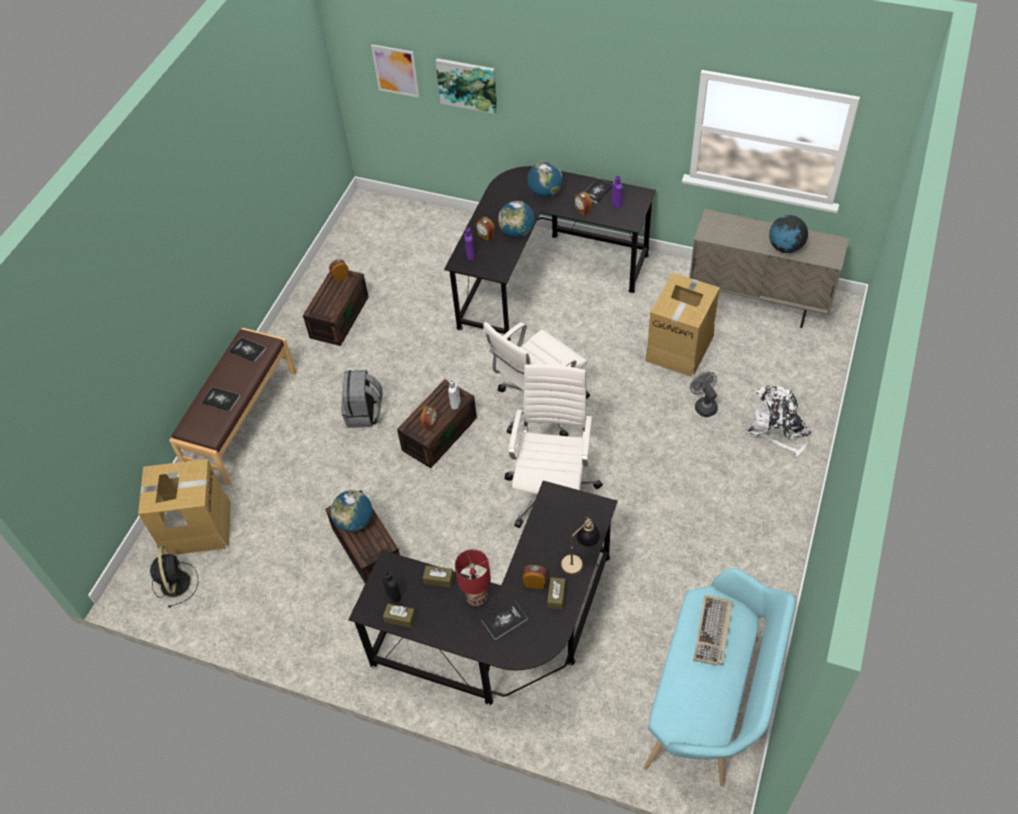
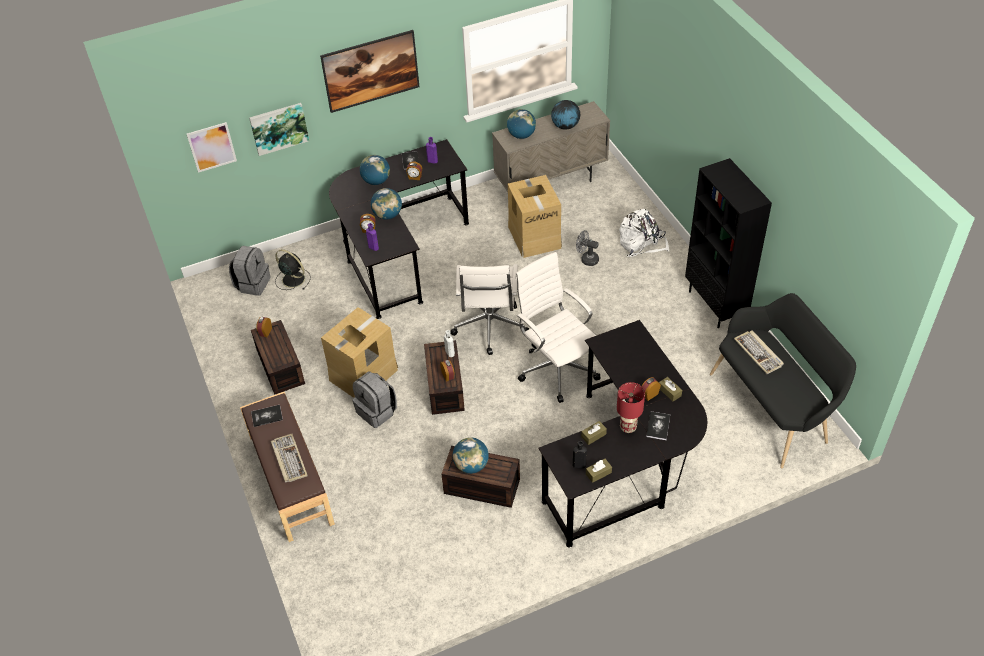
camera: 45 degrees left, 5 degrees down
cardboard box [138,459,231,555] -> cardboard box moved to [321,307,398,398]
black fan [150,546,198,607] -> black fan moved to [275,249,311,290]
book [202,387,240,412] -> keyboard [271,434,308,482]
table lamp [560,516,601,576] -> none
turquoise bench [643,568,796,787] -> black bench [710,293,856,468]
none -> grey backpack [229,246,270,296]
none -> picture [320,30,420,113]
none -> globe [507,109,536,139]
none -> black bookcase [685,158,772,328]

